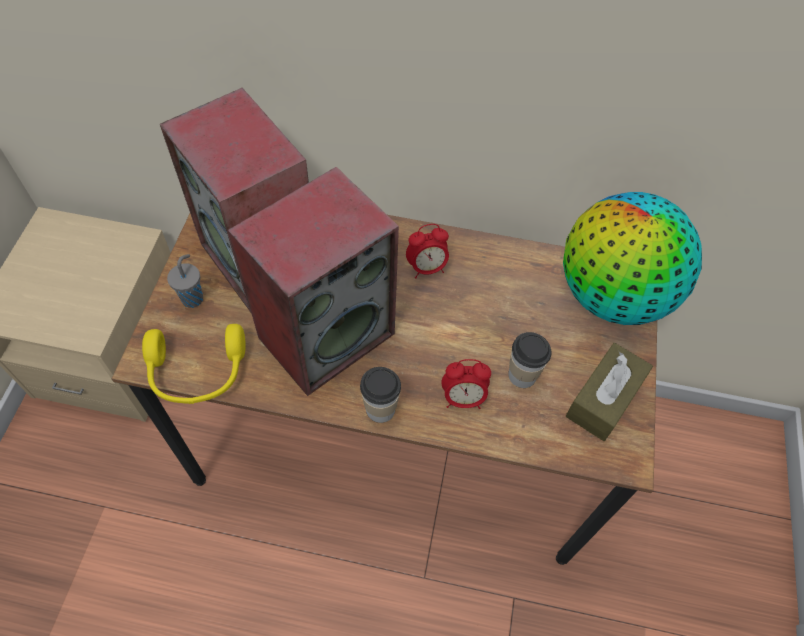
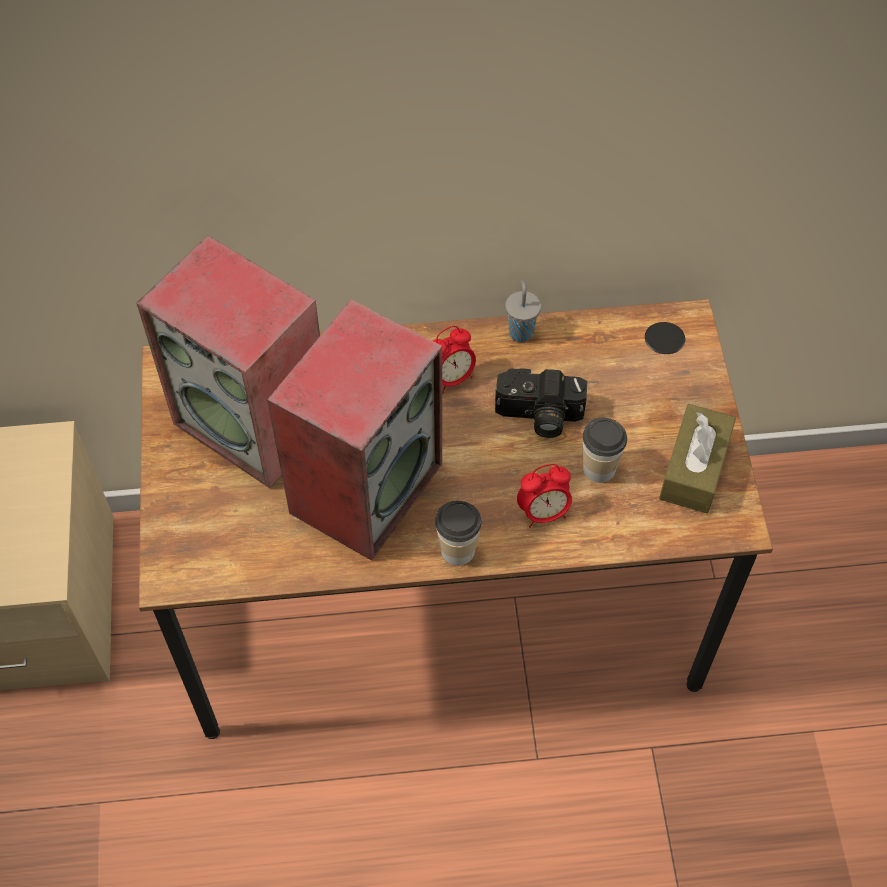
camera: 15 degrees left, 0 degrees up
yellow headphones [142,324,246,404] -> none
grey cup [167,254,203,308] -> grey cup moved to [505,280,541,342]
globe [563,192,702,325] -> none
none -> camera [495,368,587,438]

